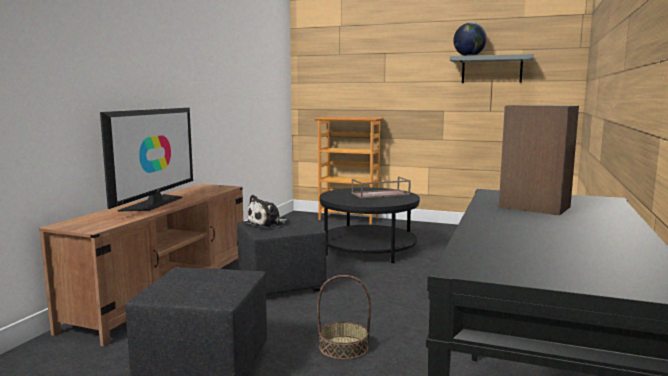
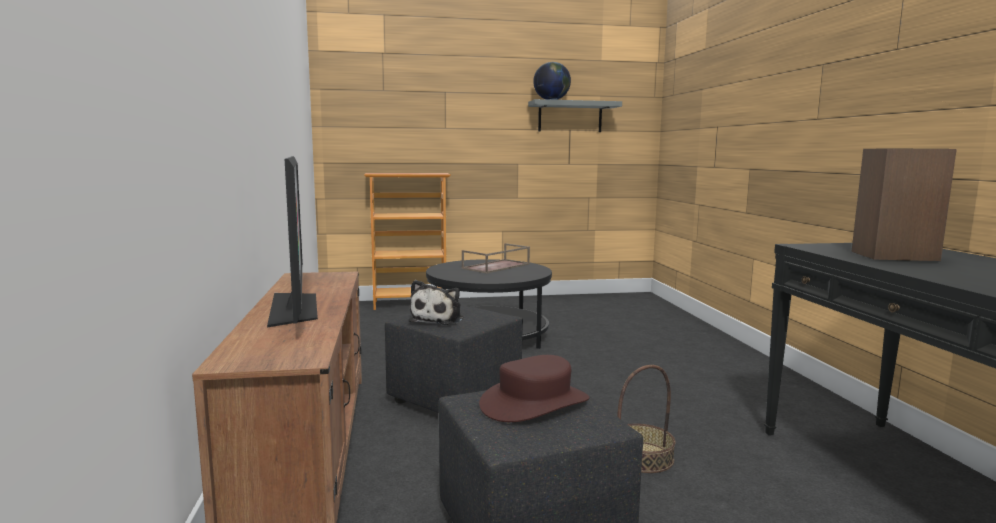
camera: 30 degrees left, 0 degrees up
none -> brown hat [479,355,590,422]

